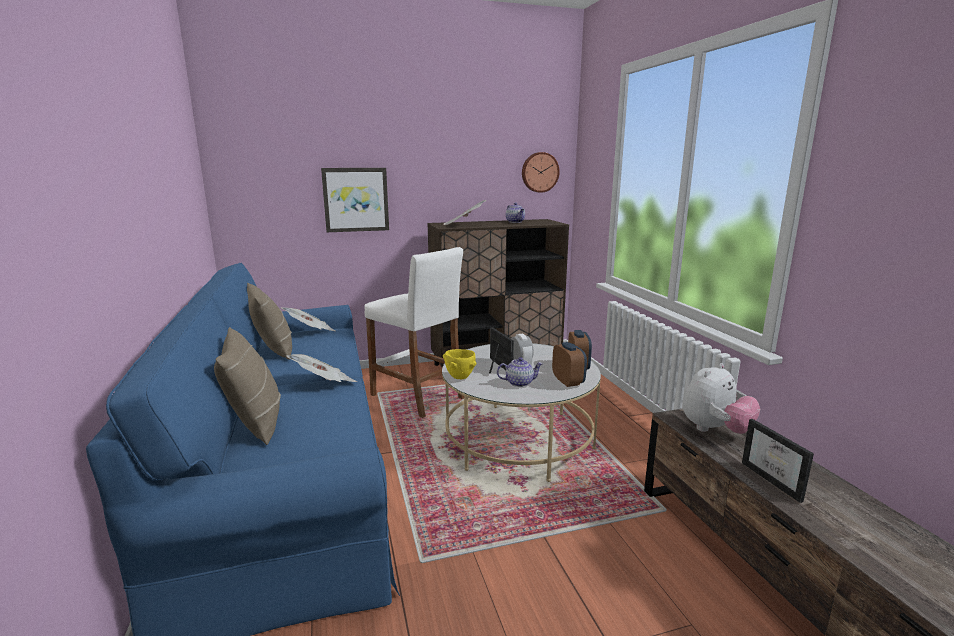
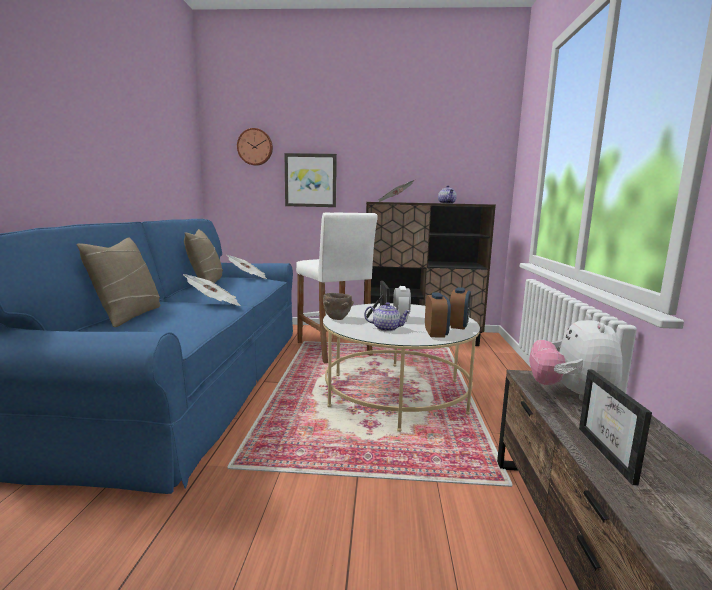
camera: 20 degrees right, 5 degrees down
yellow bowl [443,349,477,379] -> brown bowl [323,293,354,320]
wall clock [522,152,560,193] -> wall clock moved to [237,128,273,166]
plush toy [683,363,760,434] -> plush toy turned 120 degrees clockwise [529,314,623,401]

